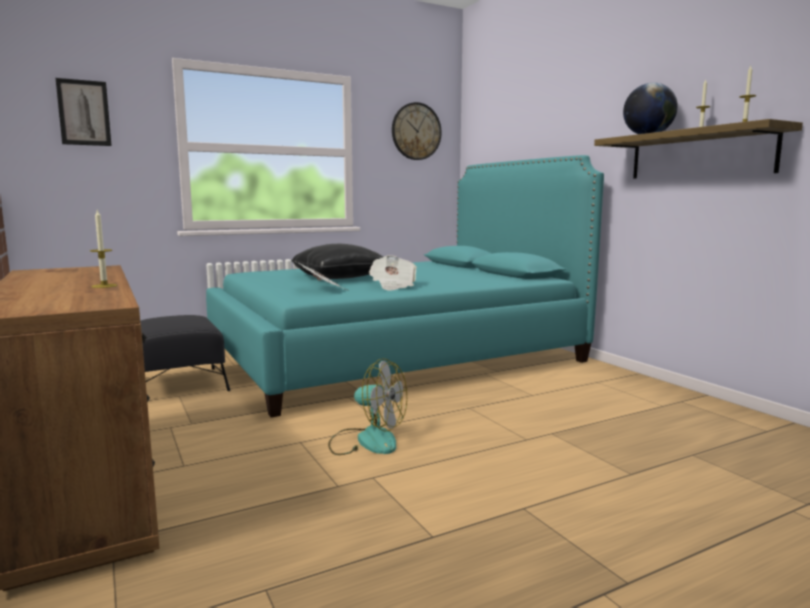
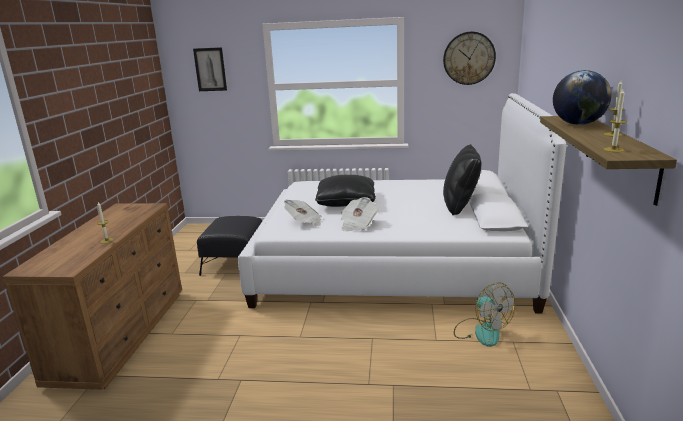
camera: 35 degrees right, 10 degrees up
turquoise bed [206,155,604,418] -> white bed [238,93,566,314]
fan [328,358,407,455] -> fan moved to [454,283,515,347]
none -> black pillow [443,144,481,216]

